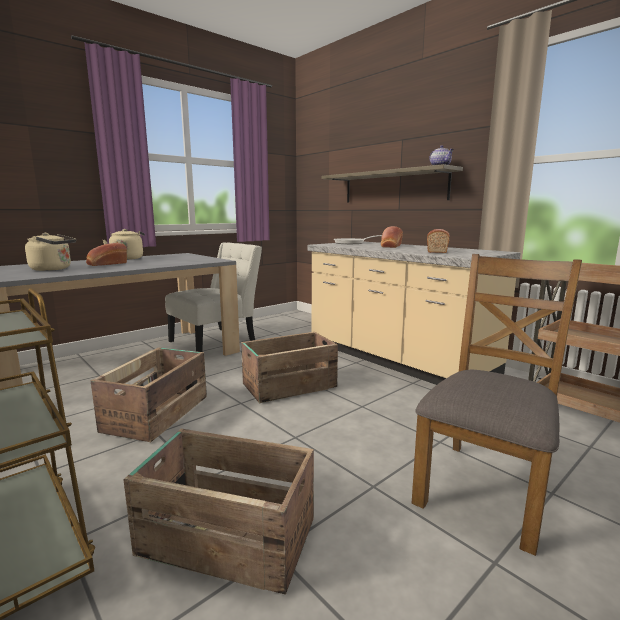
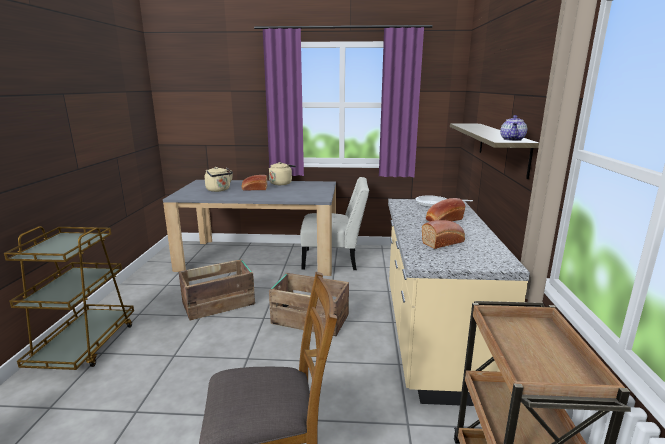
camera: 45 degrees right, 5 degrees up
crate [123,429,314,595] -> none

